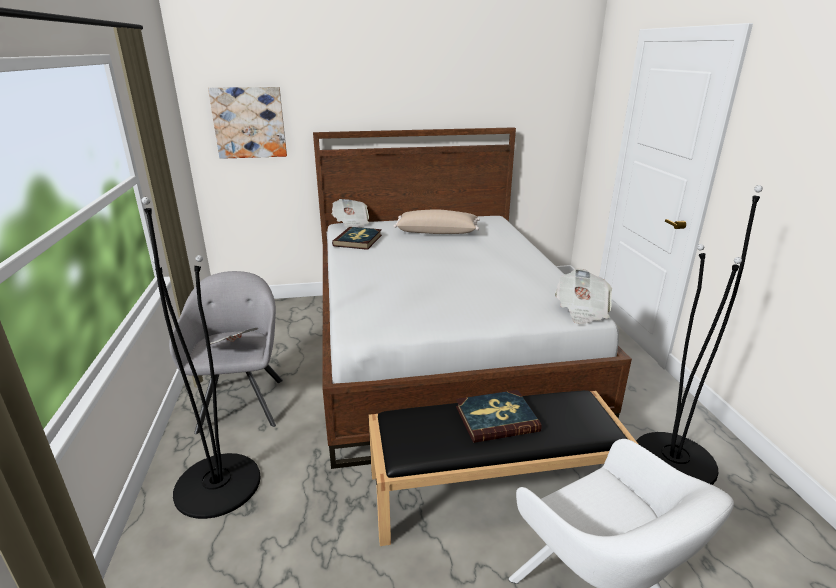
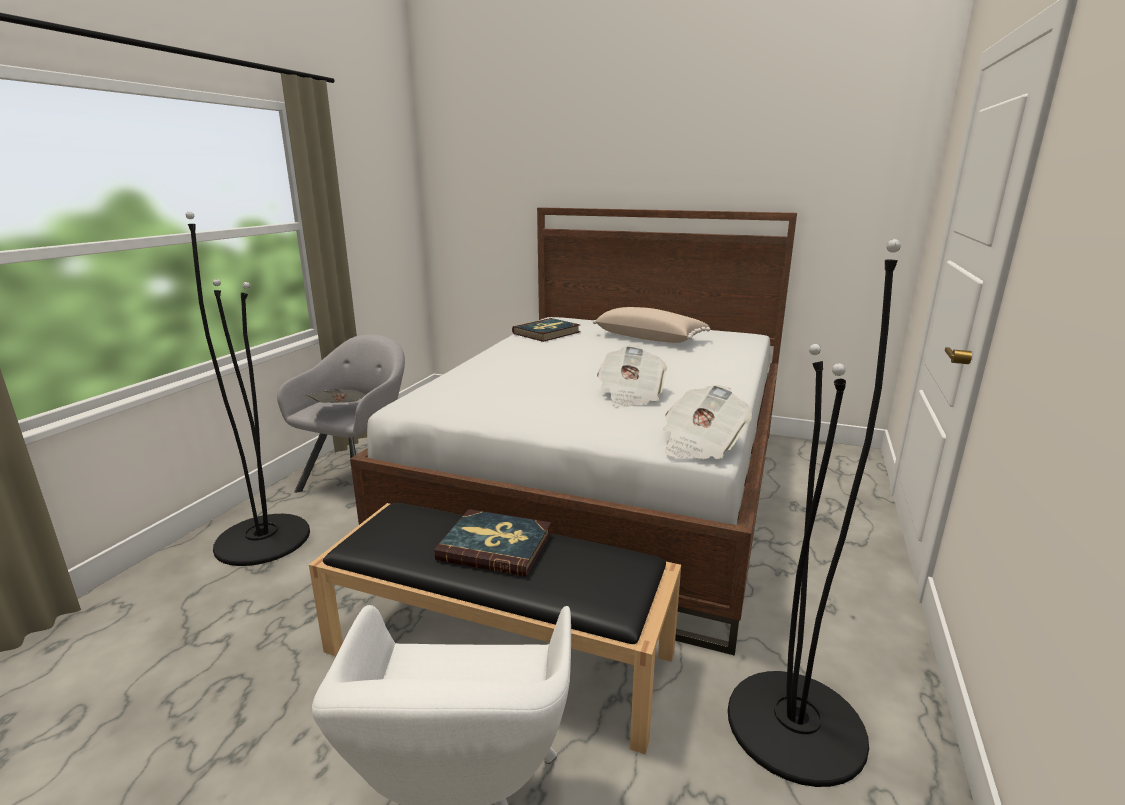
camera: 30 degrees right, 5 degrees down
picture [208,87,287,159] -> none
newspaper [332,199,369,228] -> newspaper moved to [597,346,667,407]

